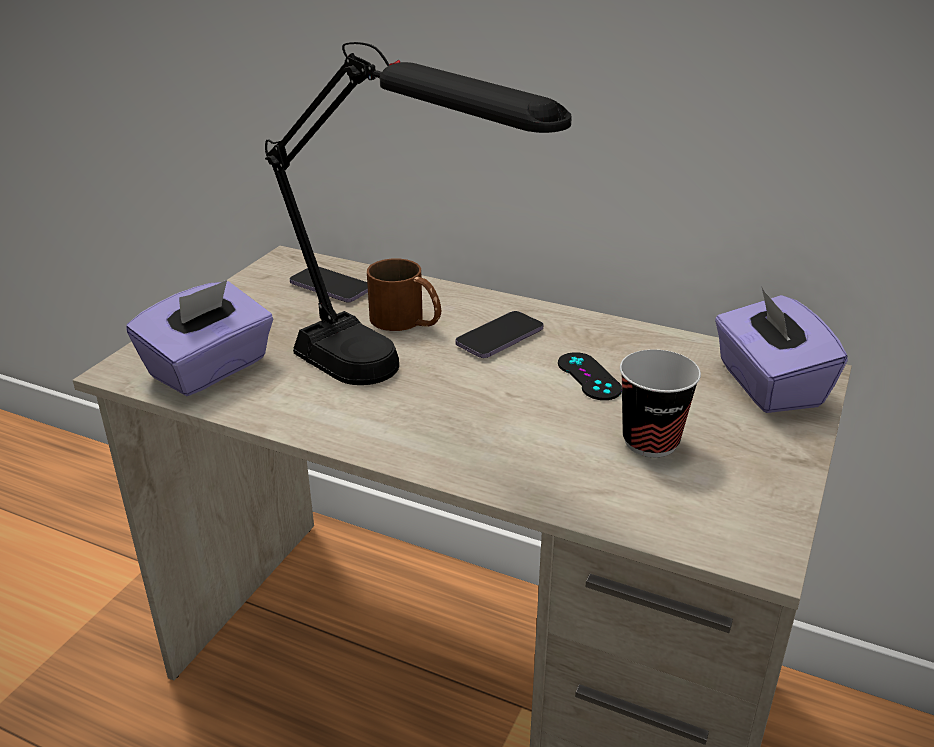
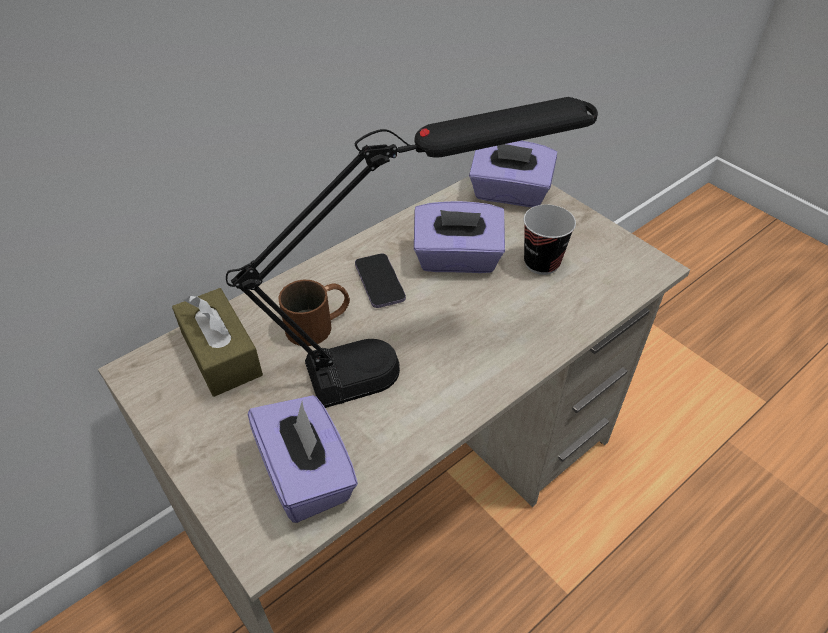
camera: 65 degrees left, 15 degrees up
phone [290,267,368,303] -> brown tissue box [172,288,263,397]
black game controller [558,352,622,400] -> purple tissue box [414,201,505,273]

